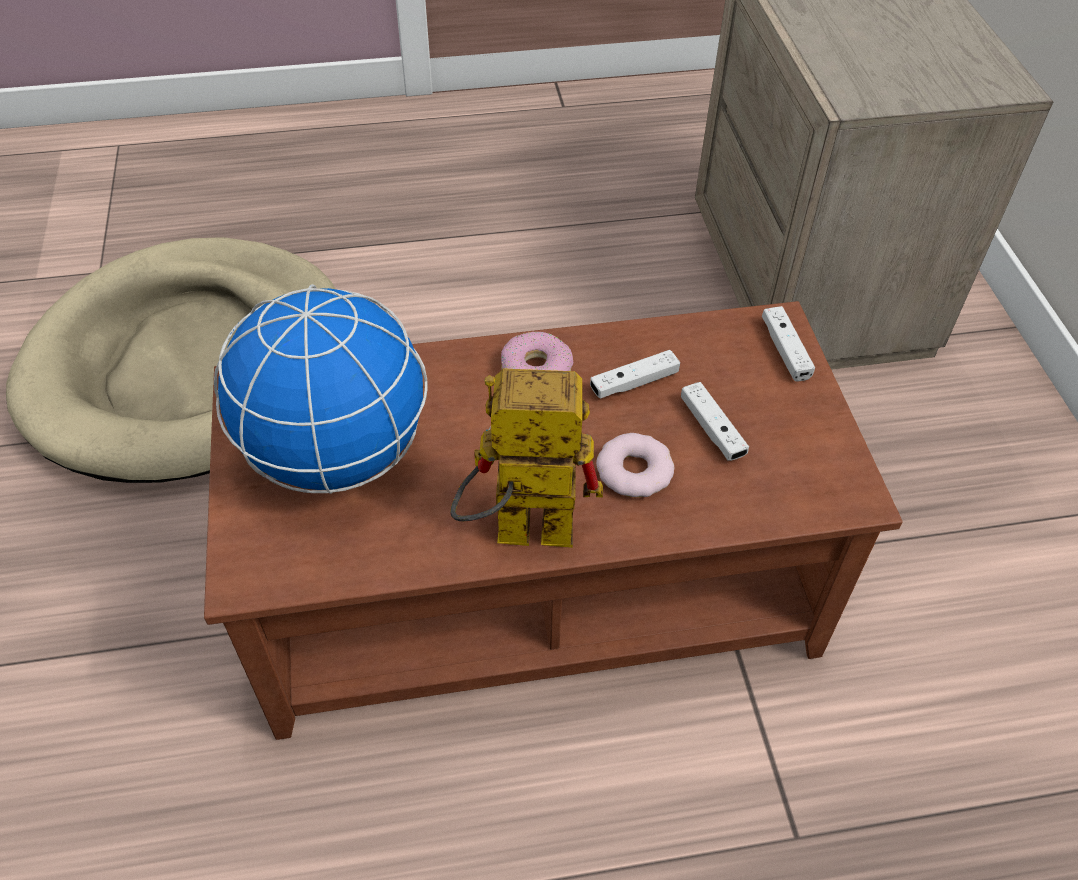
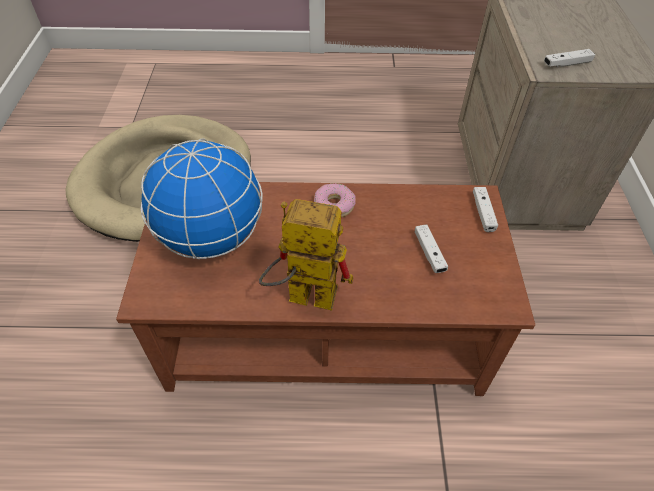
camera: 10 degrees right, 0 degrees up
white game controller [590,350,680,399] -> white game controller moved to [544,49,595,67]
donut [596,433,674,497] -> none

